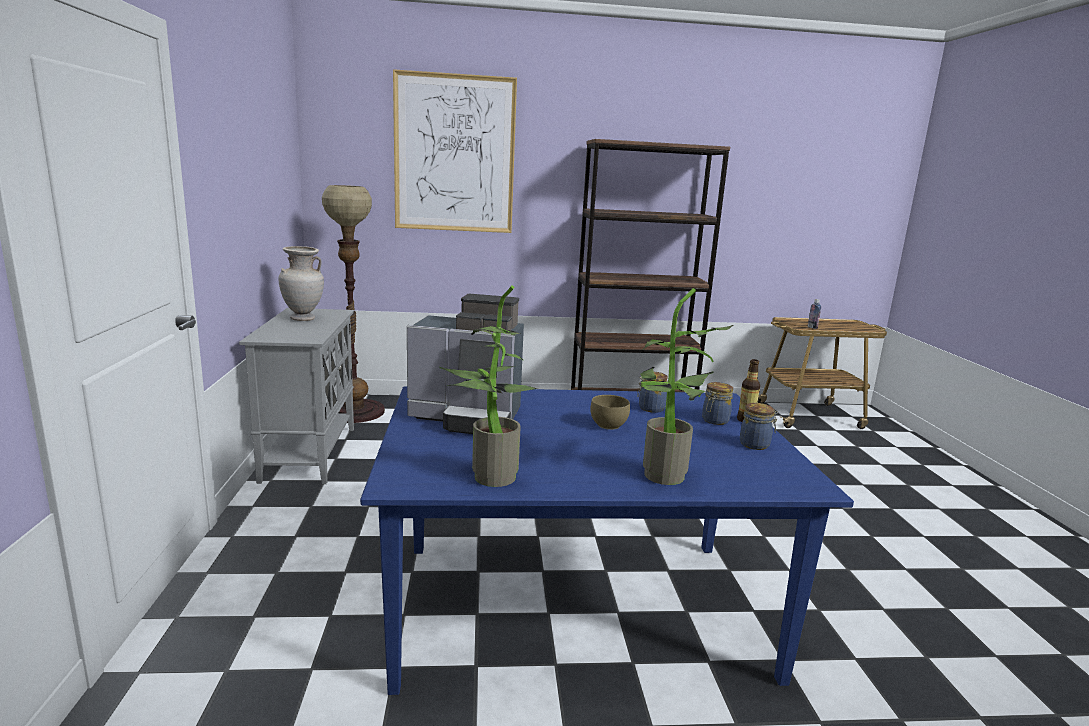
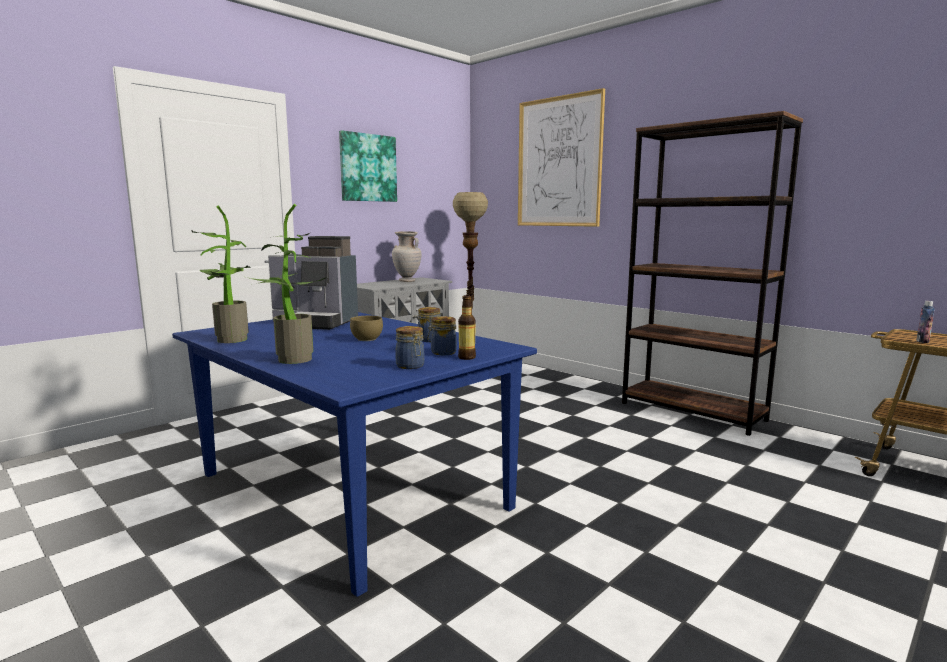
camera: 50 degrees right, 5 degrees down
coffee machine [407,294,524,434] -> coffee machine turned 45 degrees counterclockwise [268,236,358,330]
none -> picture [339,131,397,202]

